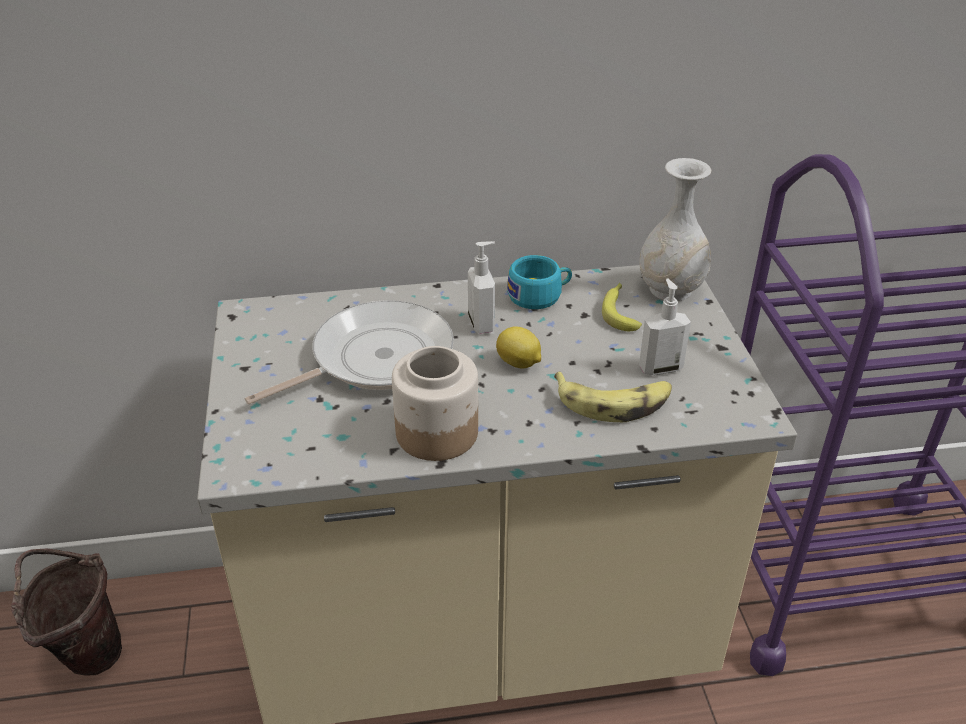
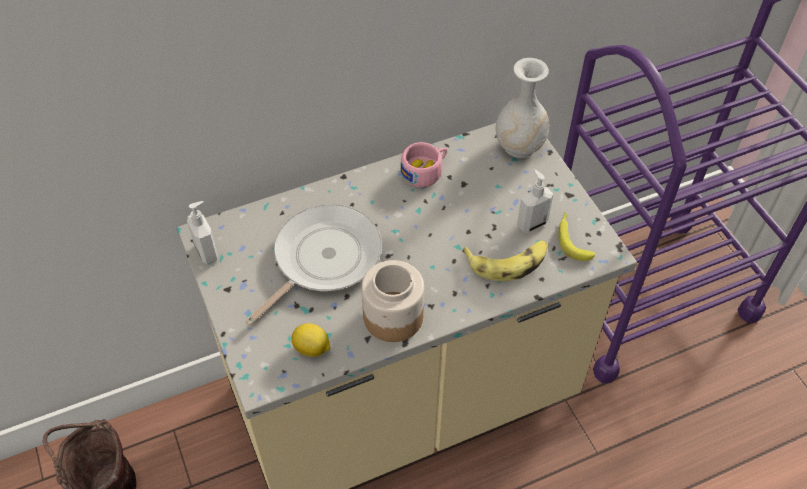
camera: 15 degrees left, 15 degrees up
soap dispenser [468,241,495,334] -> soap dispenser moved to [187,201,218,264]
lemon [496,326,541,368] -> lemon moved to [291,323,330,357]
turquoise cup [507,255,572,309] -> pink cup [400,142,447,187]
banana [602,283,642,331] -> banana moved to [558,212,596,261]

